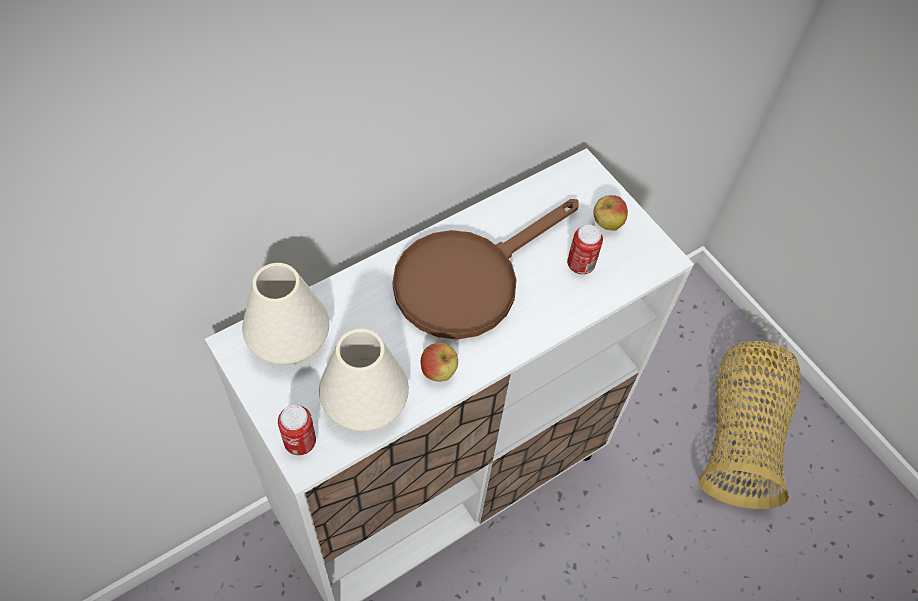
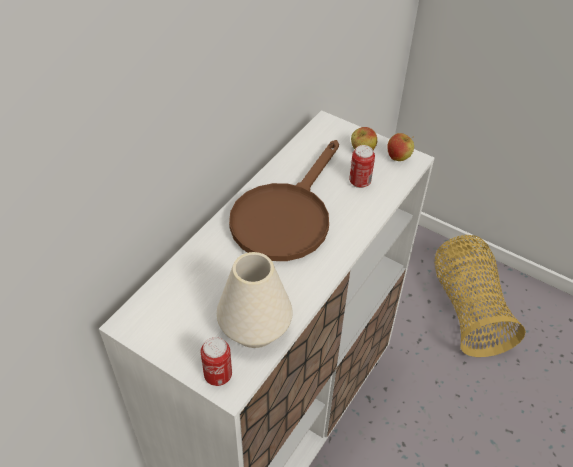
camera: 20 degrees left, 10 degrees down
white vase [242,263,329,364] -> none
apple [421,343,458,382] -> apple moved to [387,133,414,161]

